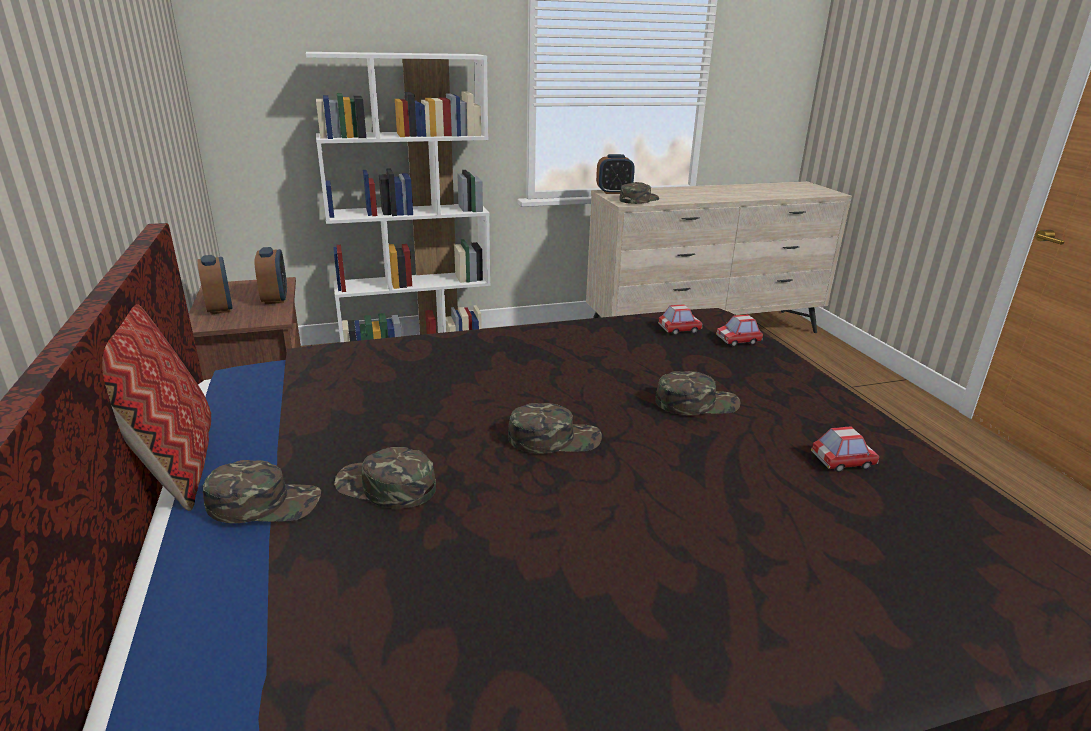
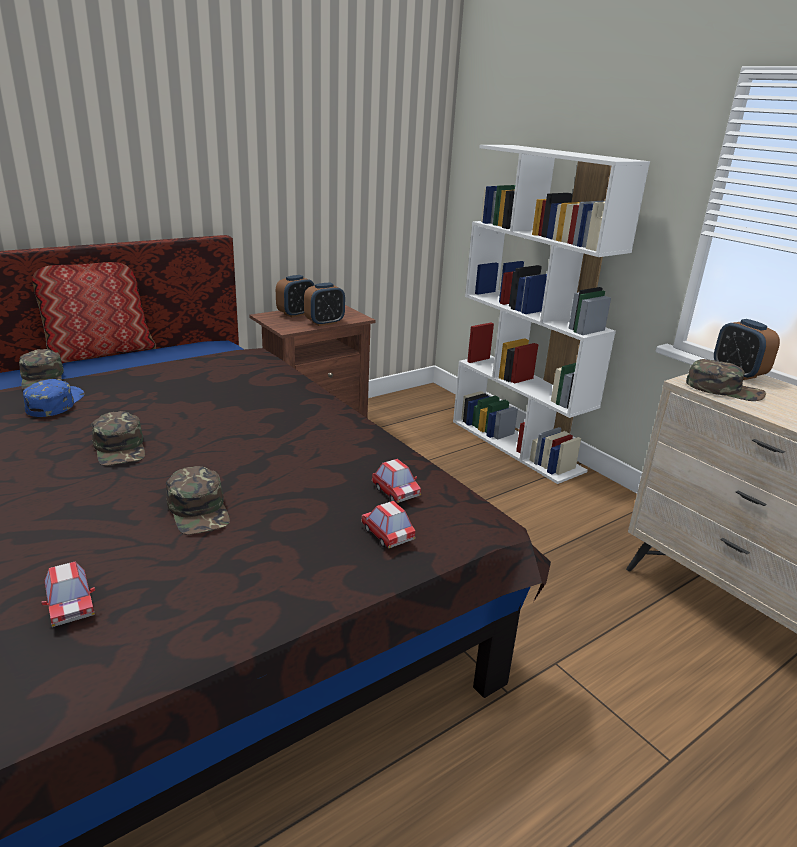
camera: 70 degrees right, 0 degrees up
green cap [334,447,436,509] -> blue cap [23,379,84,417]

